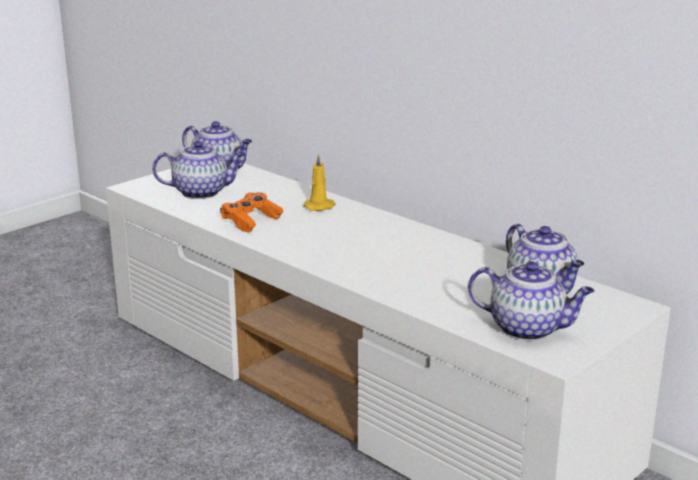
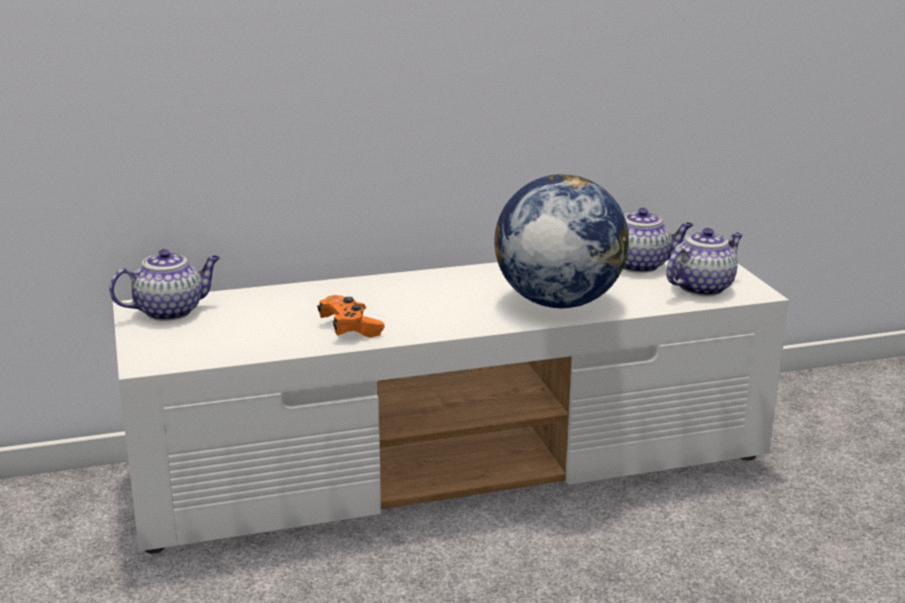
camera: 60 degrees left, 0 degrees up
teapot [152,141,245,199] -> none
yellow candle [303,154,335,211] -> none
none -> globe [494,174,629,309]

